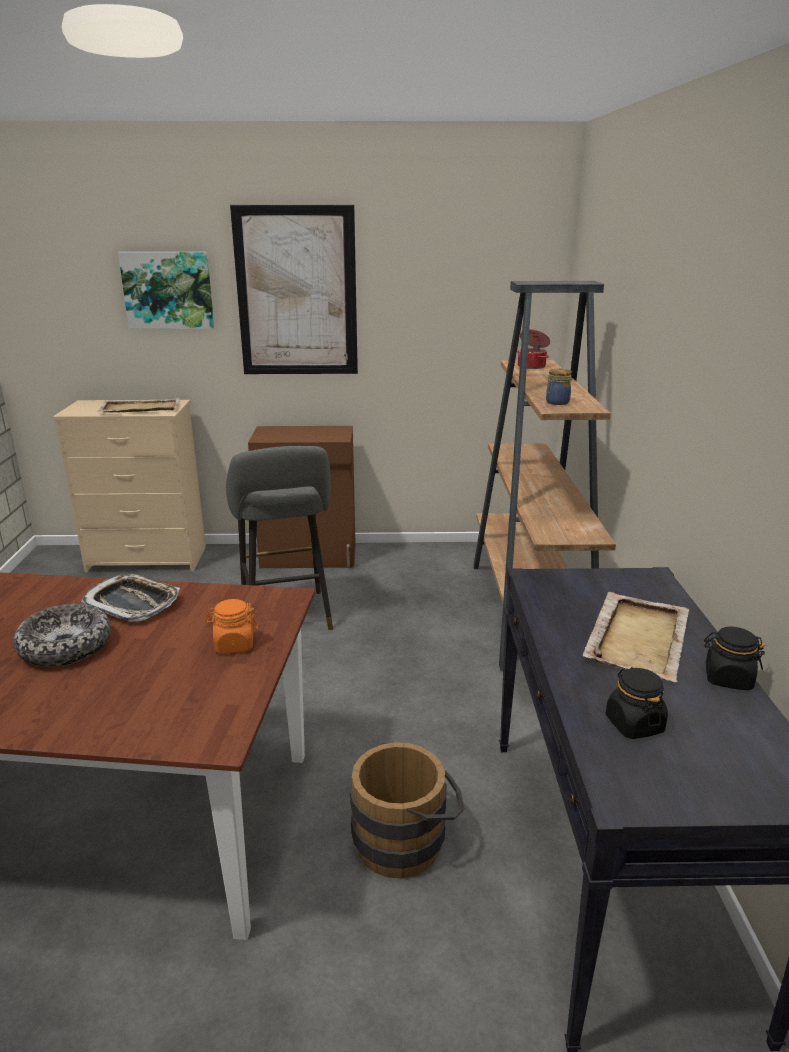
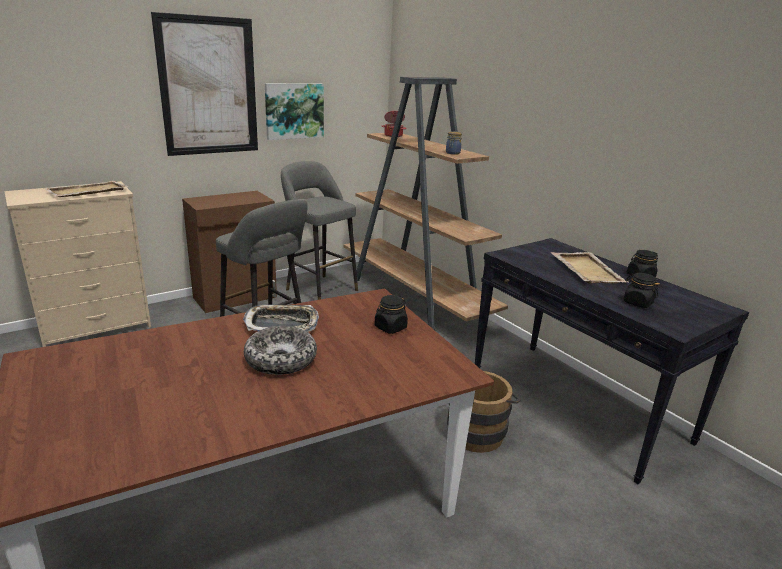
camera: 35 degrees left, 0 degrees up
picture [118,252,214,329] -> picture moved to [265,83,324,140]
orange jar [206,599,258,653] -> black jar [375,295,408,334]
none -> grey stool [281,161,358,300]

